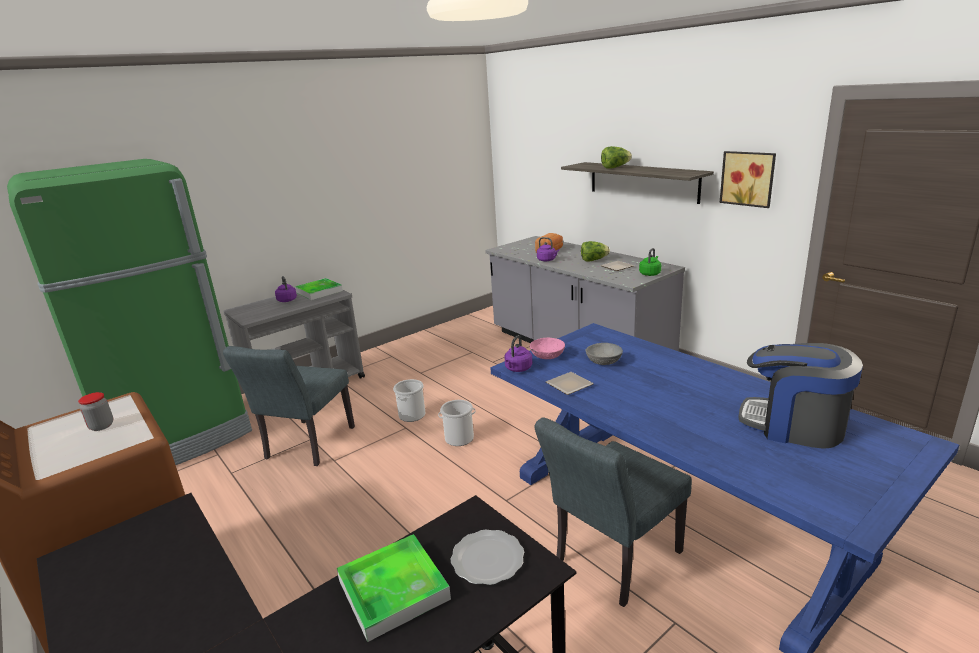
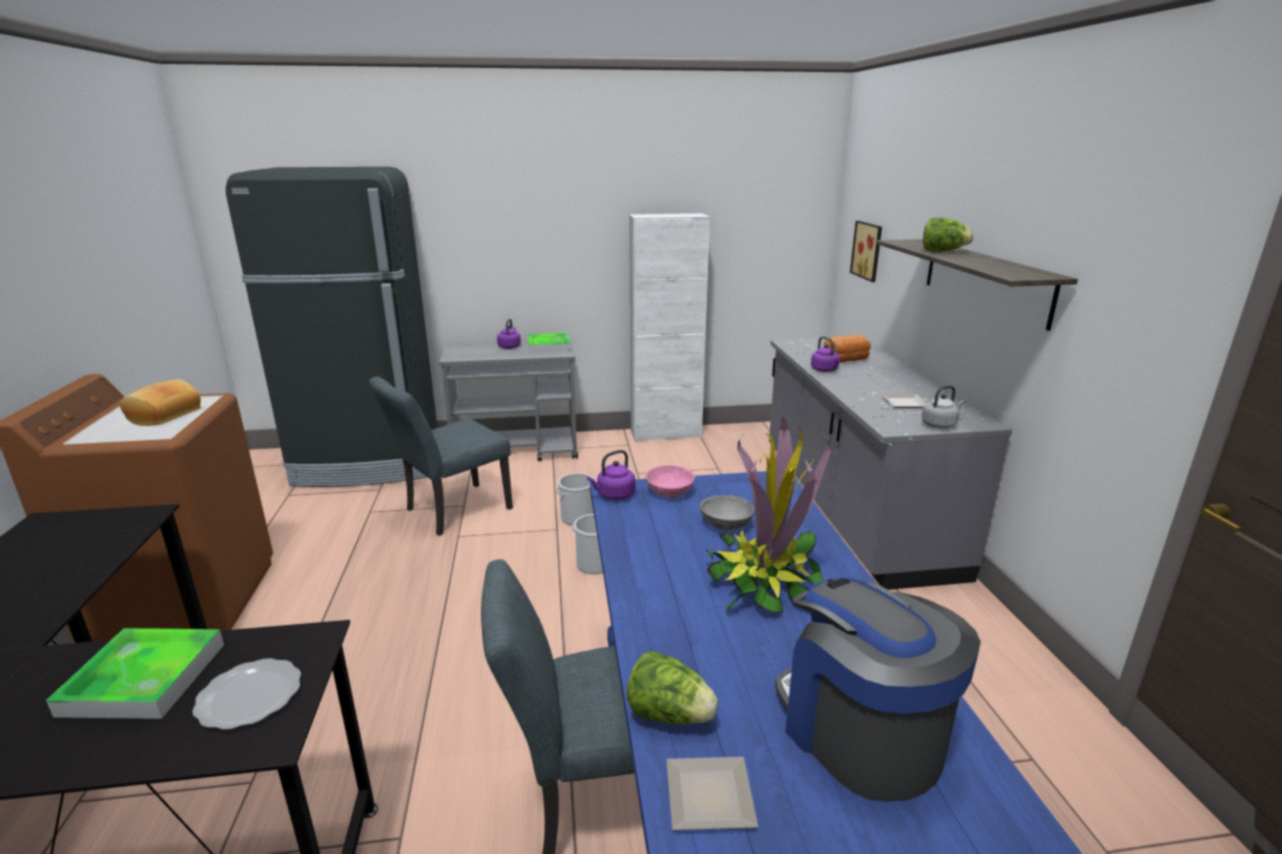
camera: 30 degrees right, 0 degrees up
green fridge [7,159,252,465] -> black fridge [226,167,438,487]
jar [78,392,113,431] -> bread [120,379,201,426]
plate [546,372,594,395] -> plate moved to [667,757,758,830]
lettuce [581,241,610,262] -> lettuce moved to [627,651,718,724]
green kettle [639,248,661,276] -> grey kettle [922,385,964,428]
picture [720,151,776,208] -> picture moved to [850,221,882,282]
none -> white cabinet [629,213,710,442]
none -> potted plant [706,416,831,613]

